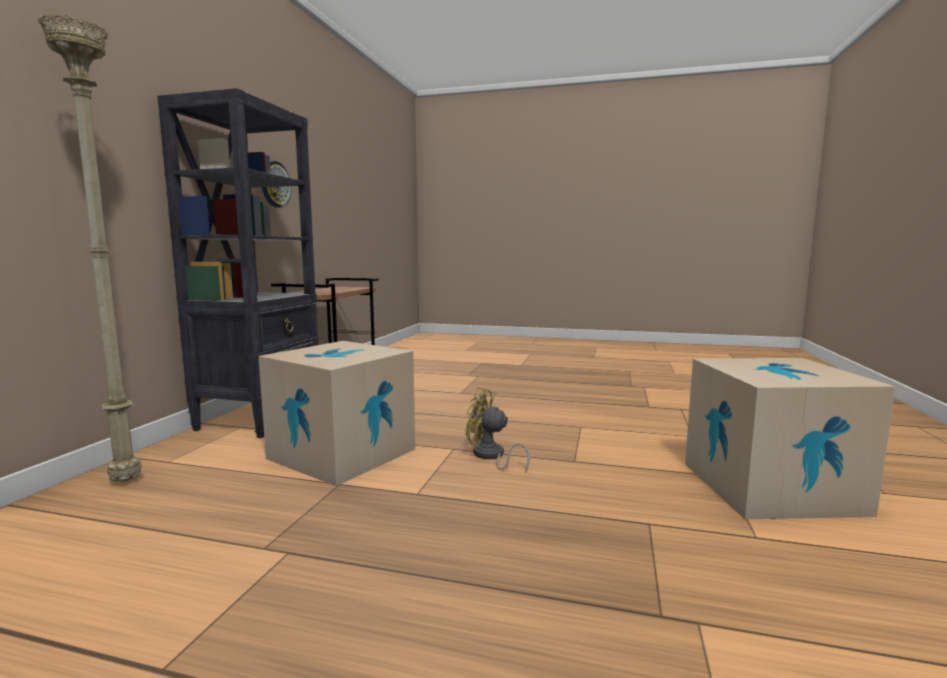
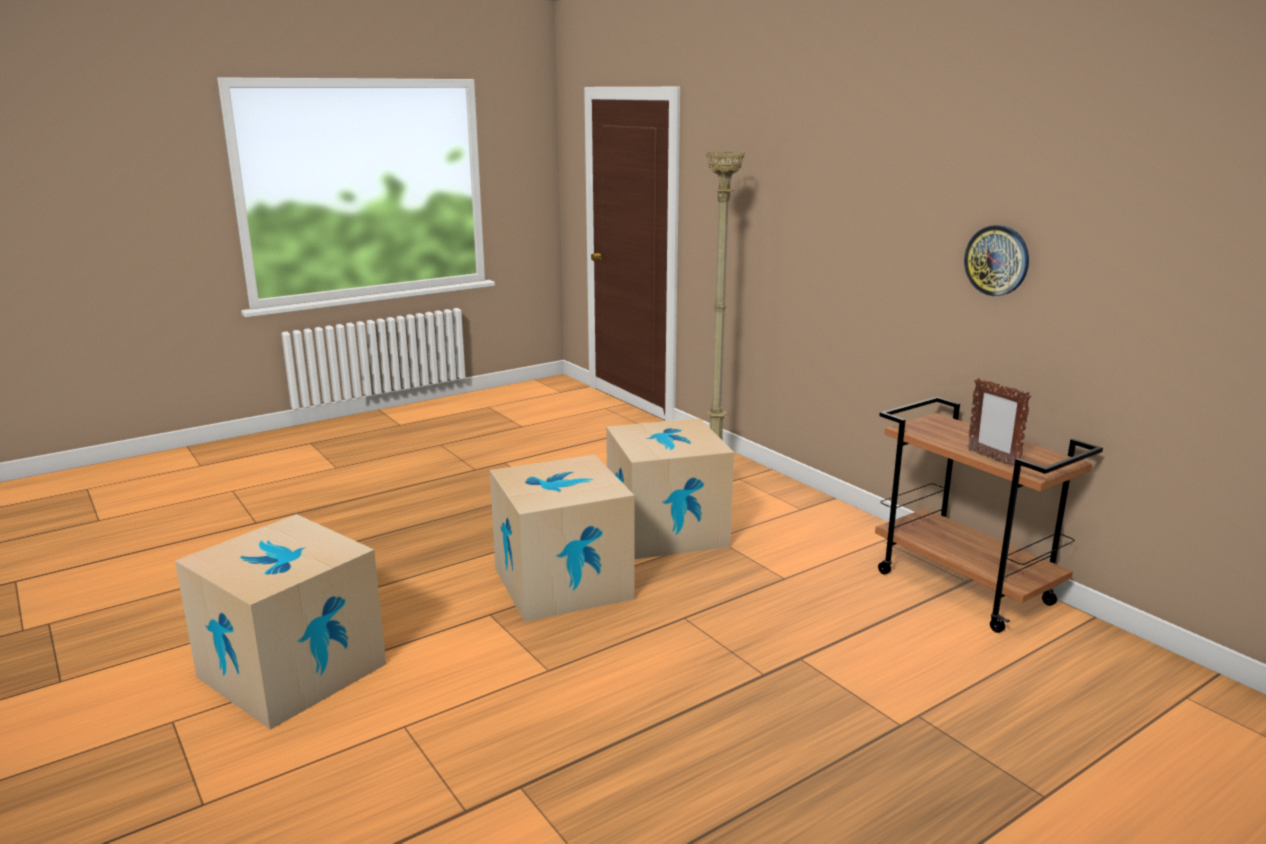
camera: 130 degrees right, 10 degrees up
black bookcase [157,88,319,438] -> none
yellow fan [466,387,530,473] -> cardboard box [490,455,635,622]
none -> picture frame [967,378,1031,466]

